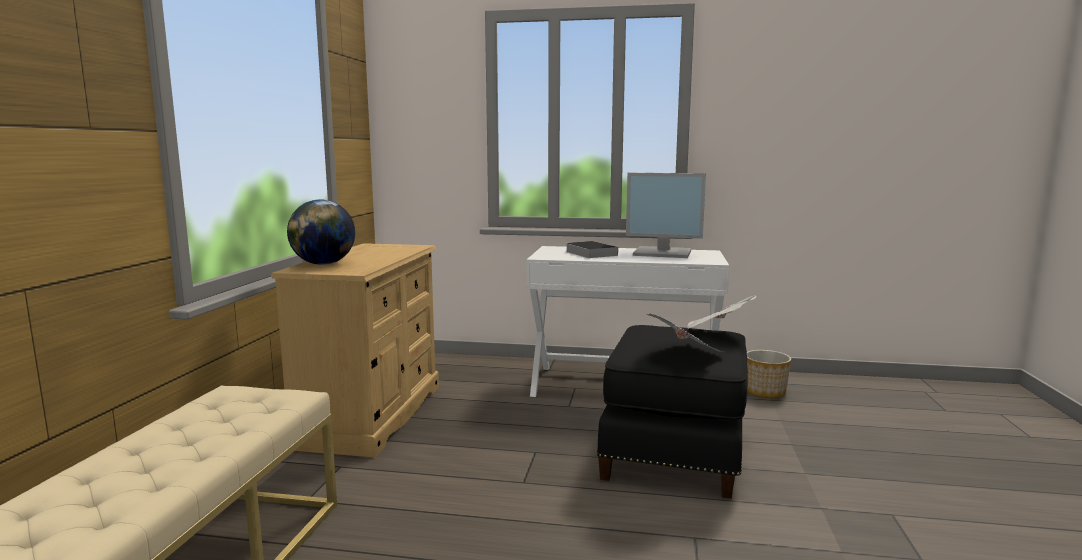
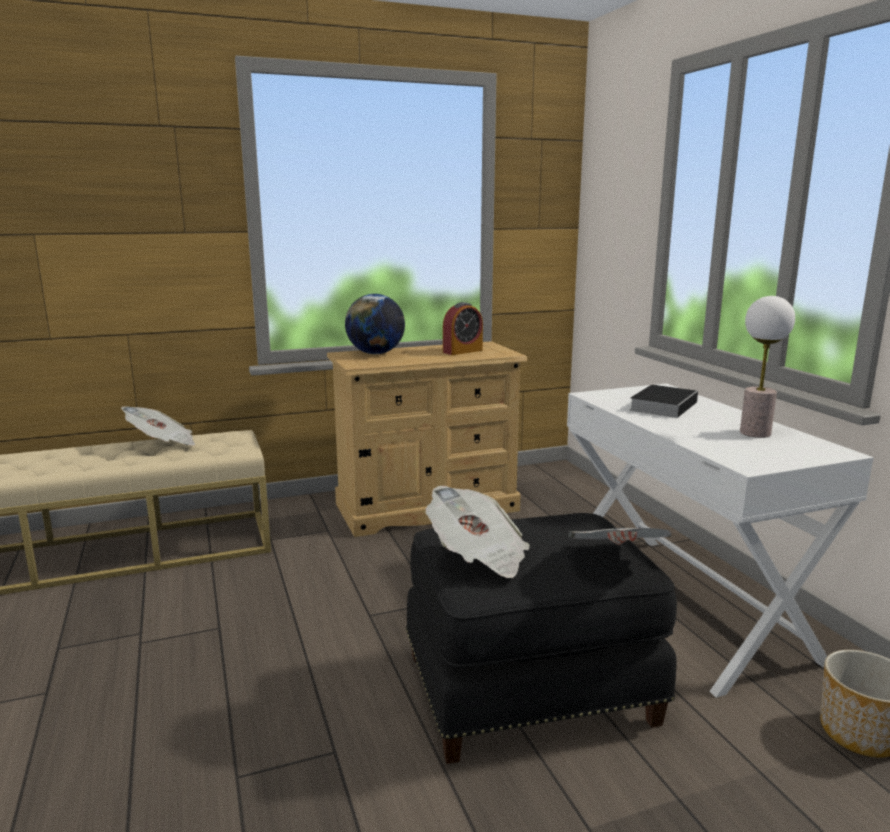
camera: 60 degrees right, 5 degrees up
monitor [626,172,706,258] -> table lamp [740,296,795,438]
none -> newspaper [121,406,195,446]
none -> alarm clock [443,302,483,355]

